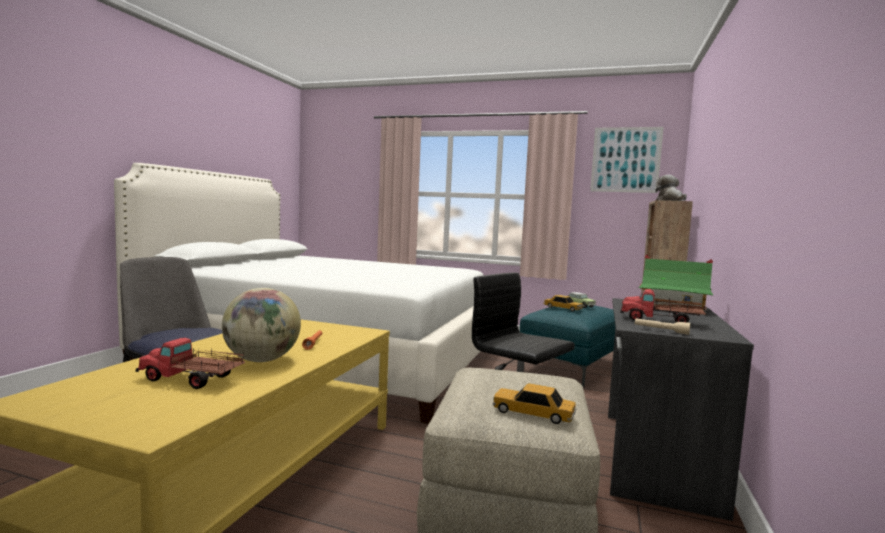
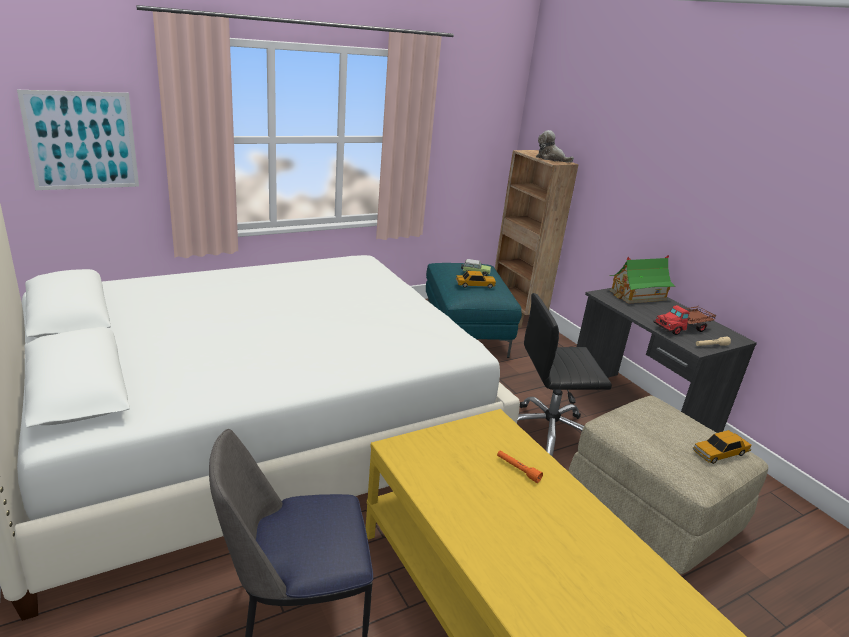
camera: 50 degrees left, 20 degrees up
toy truck [135,338,245,389] -> none
globe [222,288,301,362] -> none
picture [590,127,664,193] -> picture moved to [17,90,139,190]

